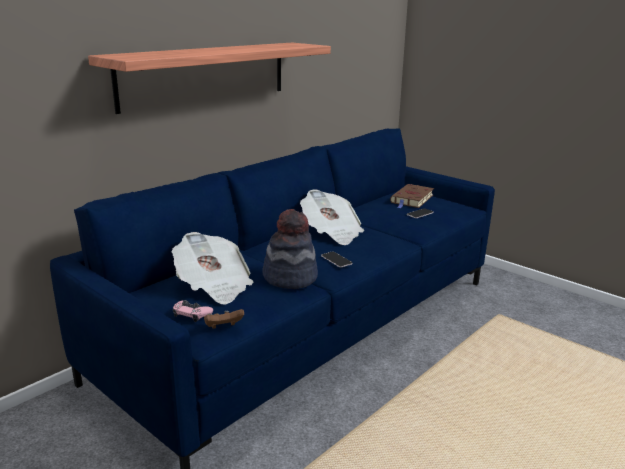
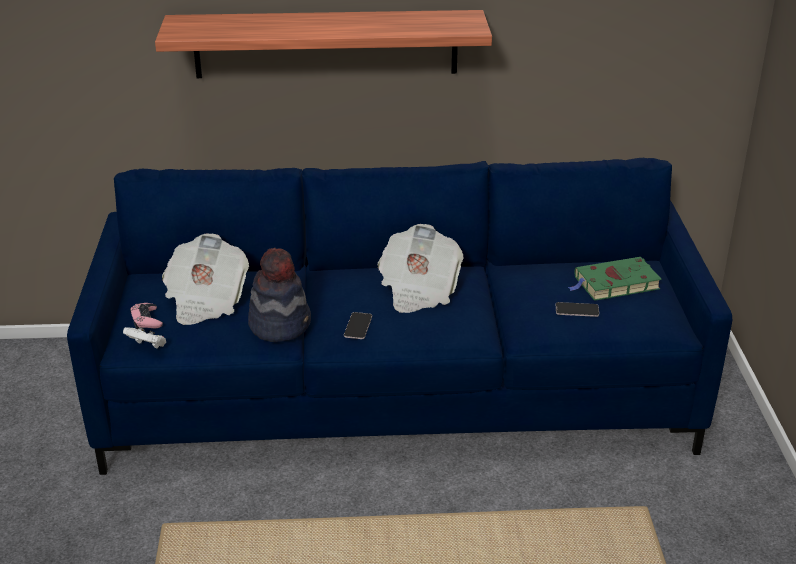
camera: 45 degrees right, 10 degrees up
brown game controller [204,309,244,329] -> white game controller [123,327,166,348]
brown book [390,184,434,208] -> green book [568,257,662,301]

